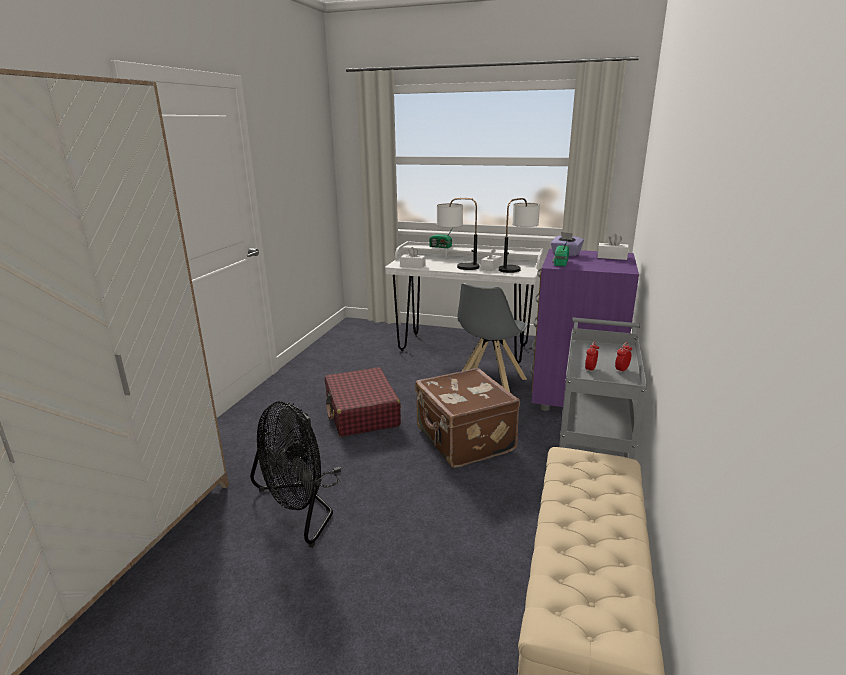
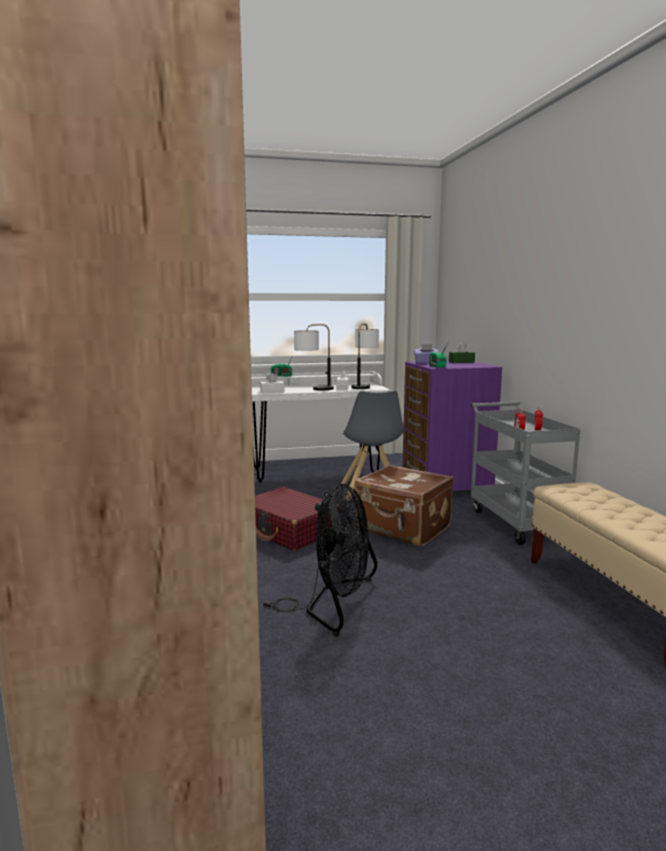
camera: 30 degrees left, 10 degrees down
black fan [250,401,341,548] -> black fan turned 90 degrees counterclockwise [263,484,377,637]
white tissue box [597,234,629,260] -> green tissue box [449,343,475,363]

